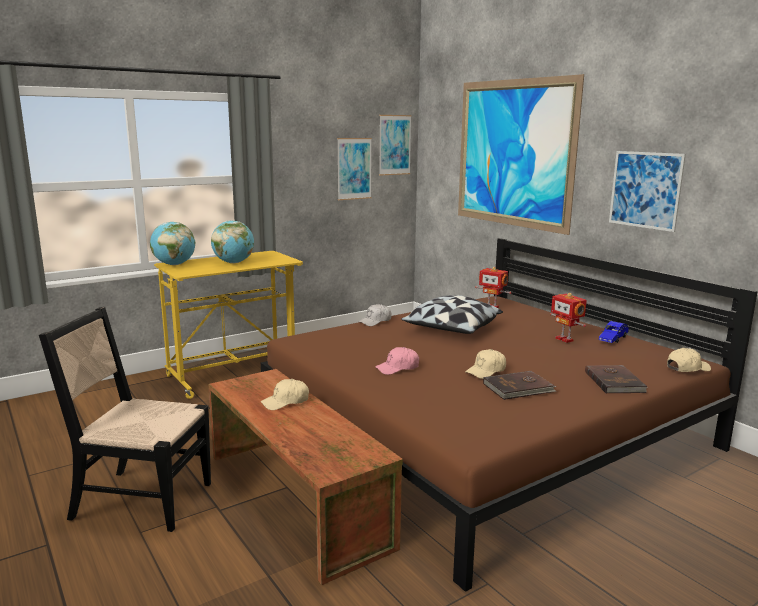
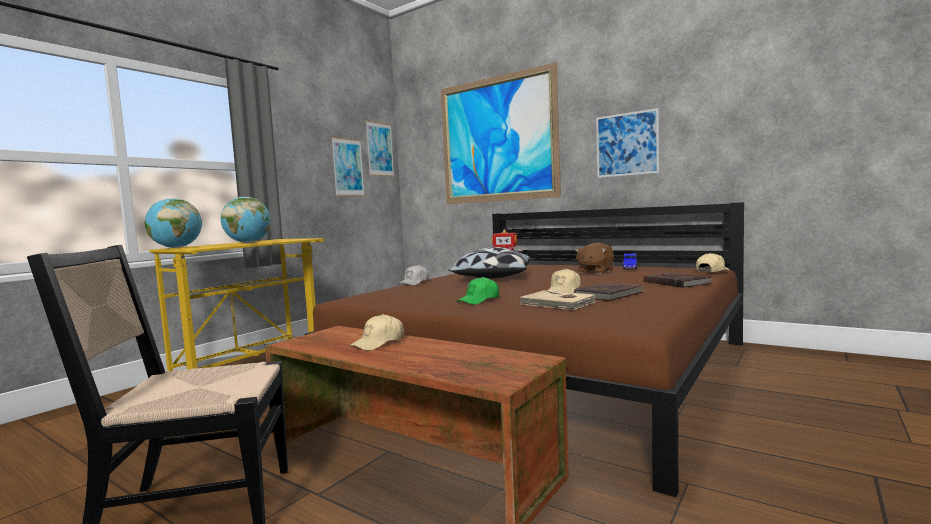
camera: 20 degrees left, 10 degrees down
pink cap [375,347,419,375] -> green cap [456,277,499,305]
toy robot [550,293,587,343] -> brown plush toy [575,243,614,274]
none -> beige book [520,290,595,310]

